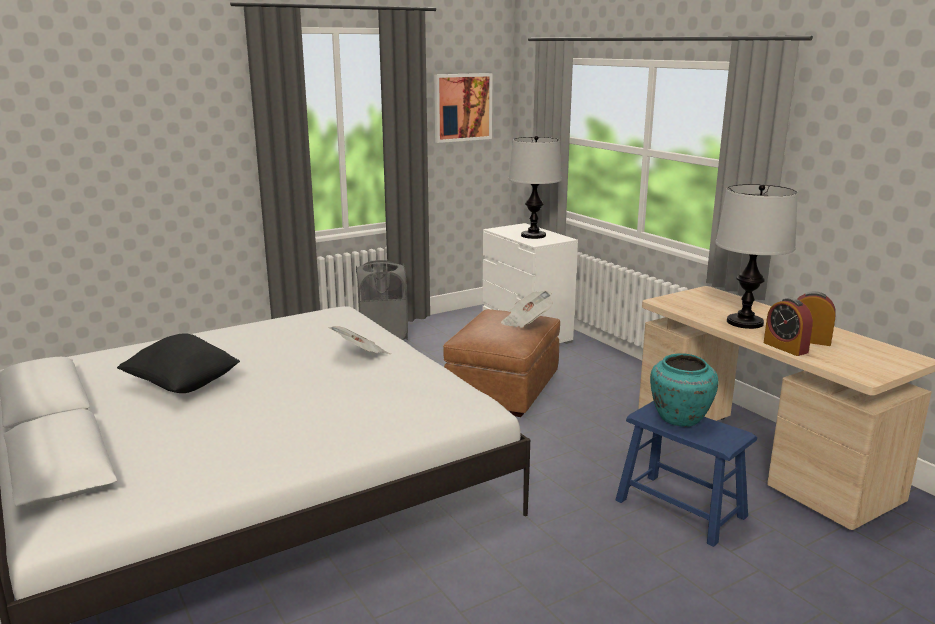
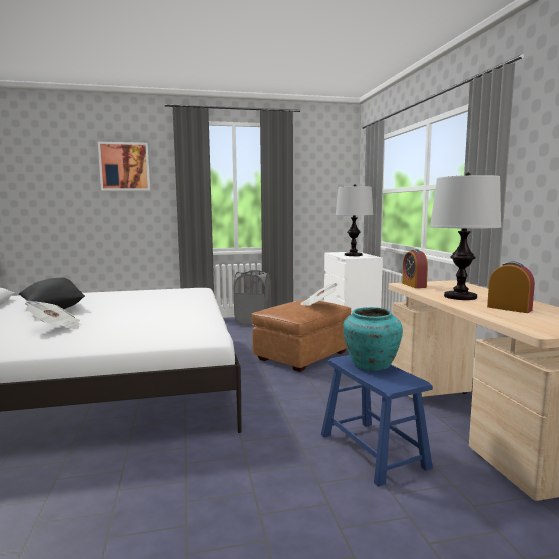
camera: 20 degrees right, 10 degrees down
newspaper [328,326,391,354] -> newspaper moved to [26,301,80,330]
picture [434,73,493,143] -> picture moved to [98,142,150,191]
alarm clock [764,298,813,356] -> alarm clock moved to [402,249,428,288]

